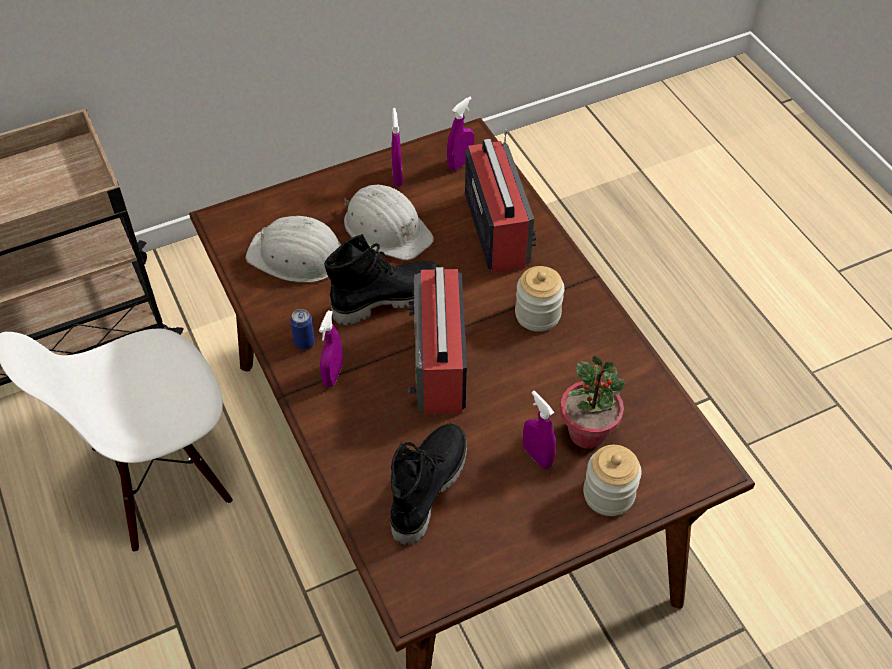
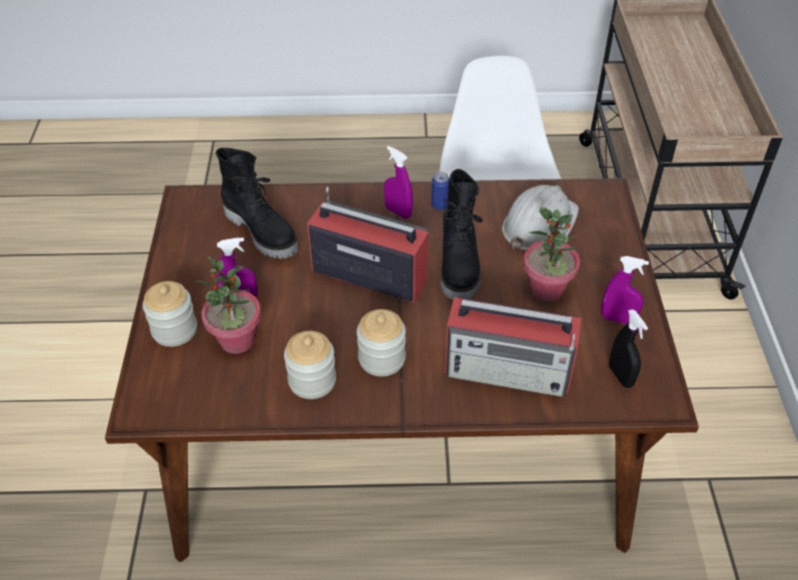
camera: 115 degrees right, 5 degrees down
white hard hat [344,185,434,260] -> potted plant [523,207,580,301]
purple spray bottle [447,97,474,171] -> black spray bottle [609,309,648,388]
none -> jar [284,331,336,399]

